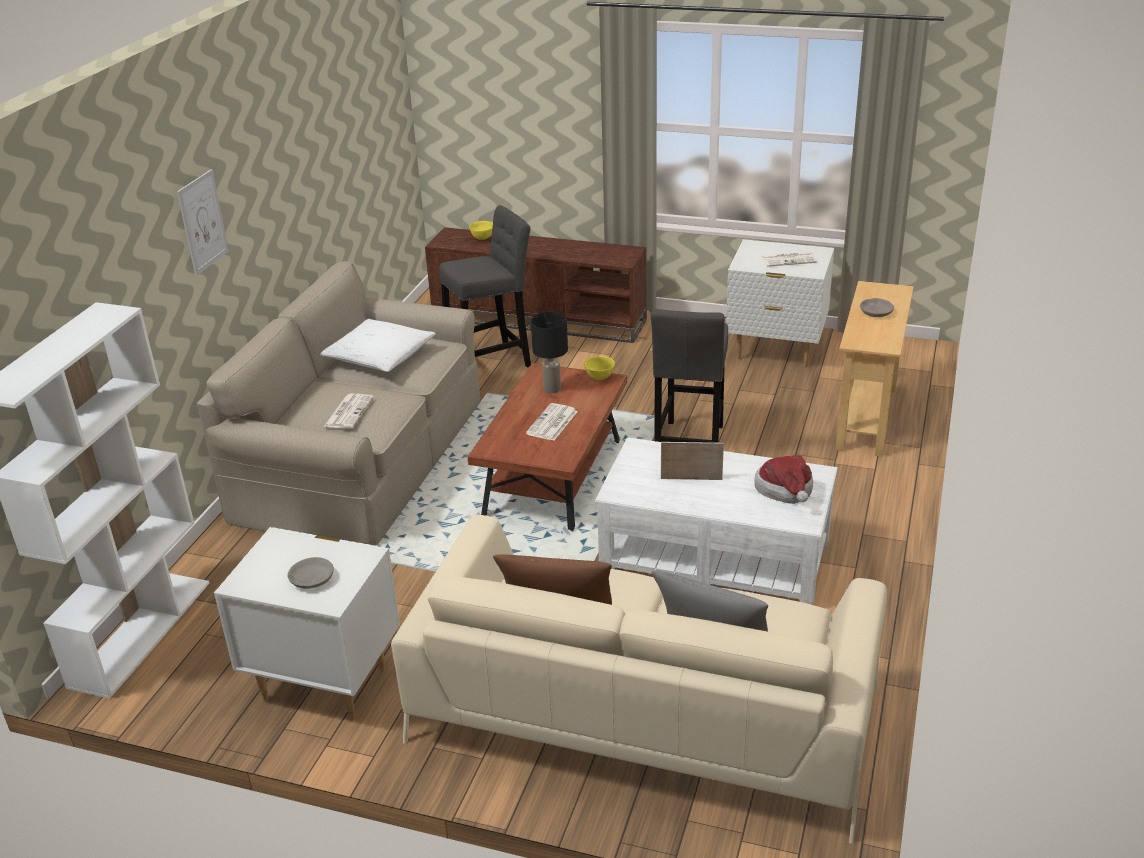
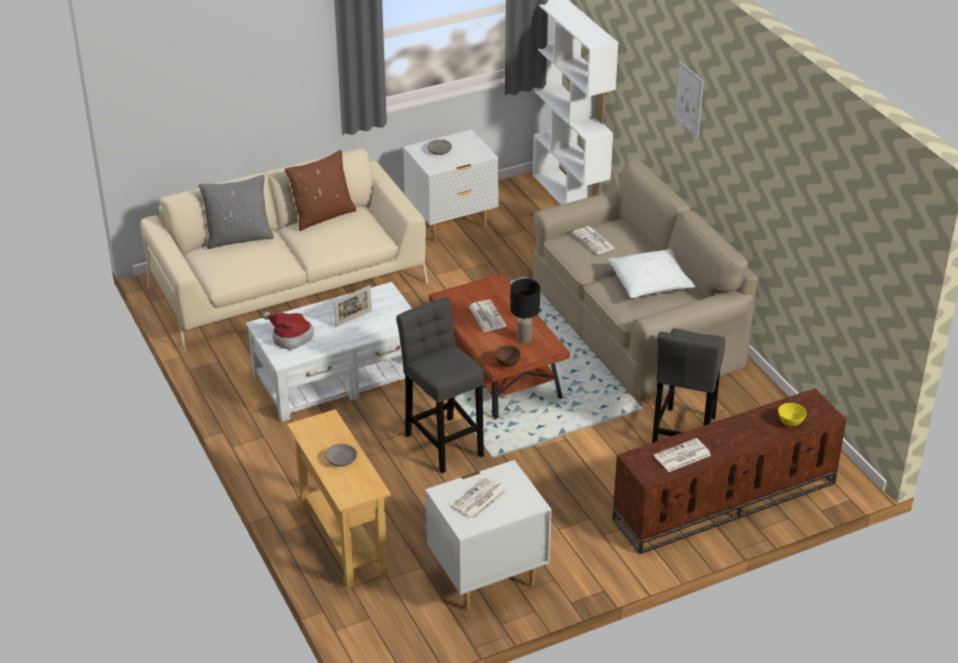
camera: 135 degrees right, 5 degrees up
yellow bowl [584,356,615,380] -> brown bowl [495,345,521,367]
none -> newspaper [654,438,711,472]

